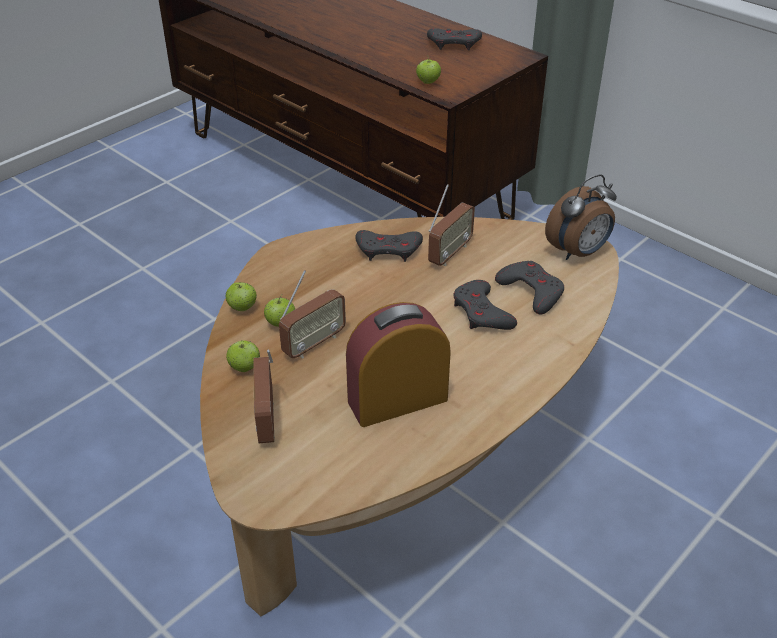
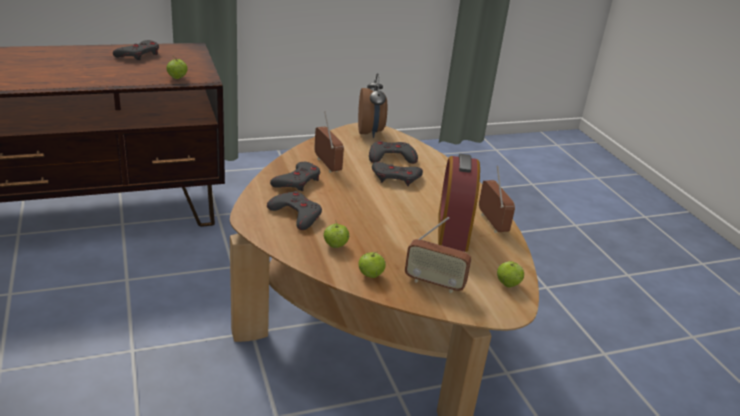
camera: 65 degrees left, 10 degrees down
apple [226,282,257,311] -> apple moved to [497,261,524,288]
radio [279,270,346,358] -> radio moved to [479,166,515,233]
none -> grey game controller [267,191,322,230]

